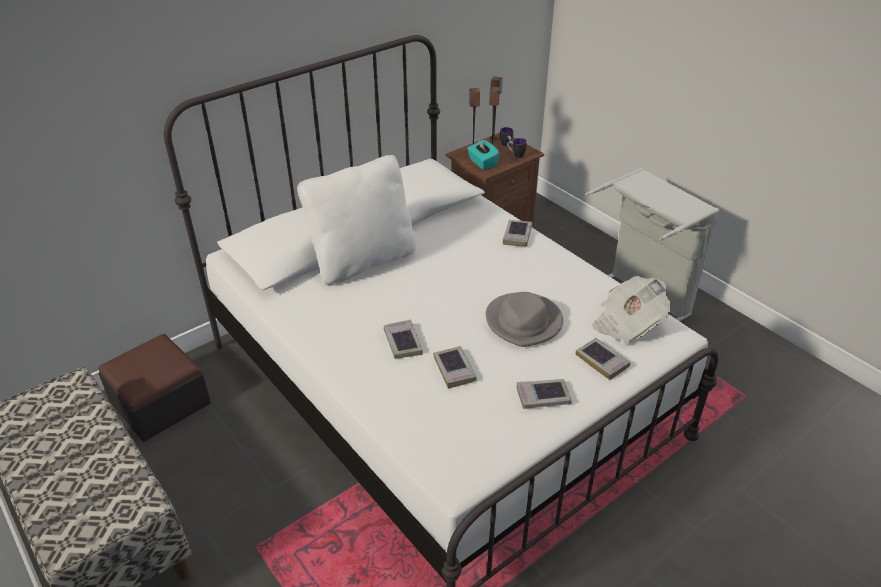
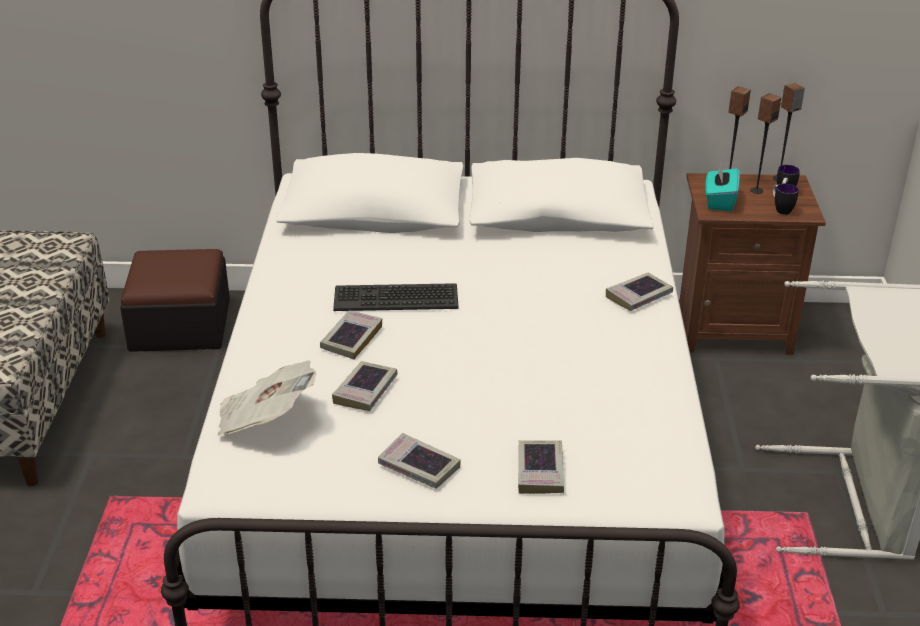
camera: 40 degrees right, 5 degrees down
white pillow [297,155,416,286] -> none
grey hat [486,292,563,347] -> none
newspaper [592,276,671,344] -> newspaper moved to [217,360,316,435]
none -> keyboard [333,283,459,311]

